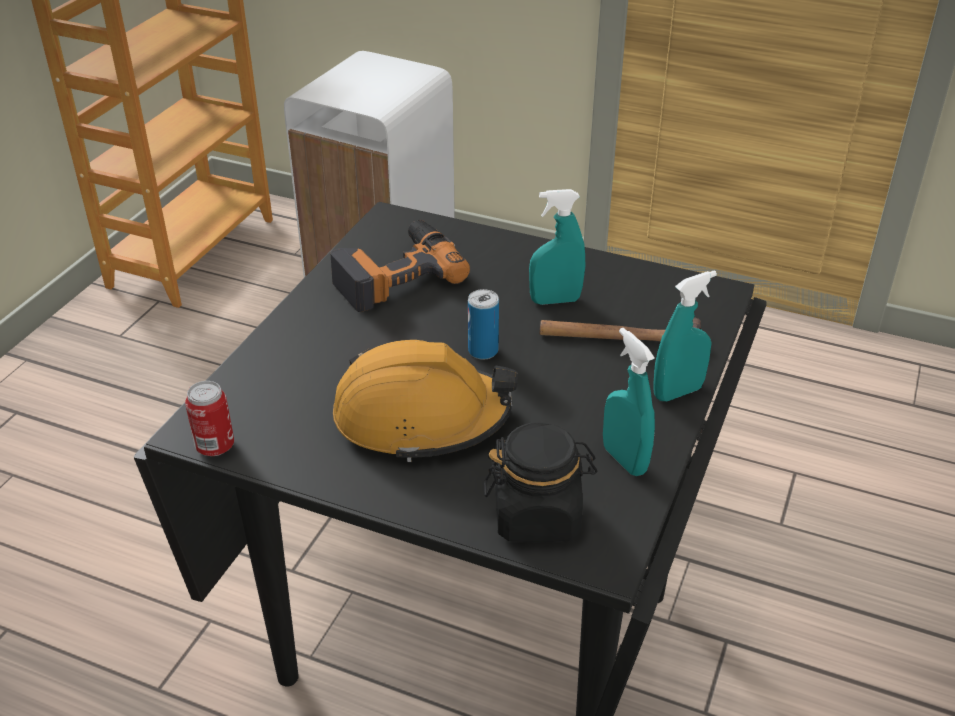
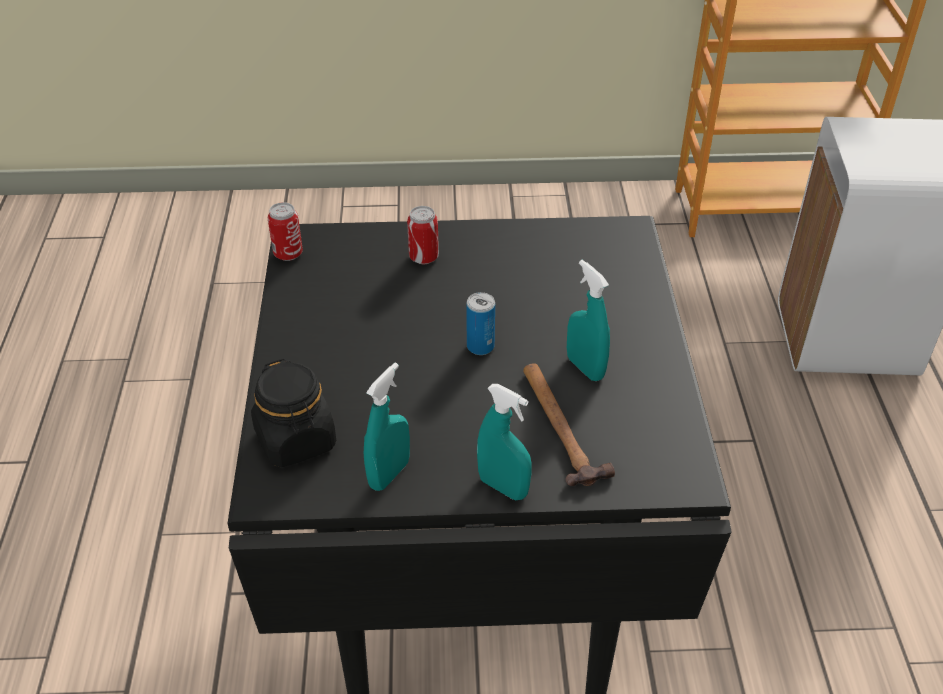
camera: 65 degrees right, 5 degrees up
power drill [331,220,470,312] -> none
orange hard hat [333,340,518,462] -> none
none -> can [407,206,439,264]

